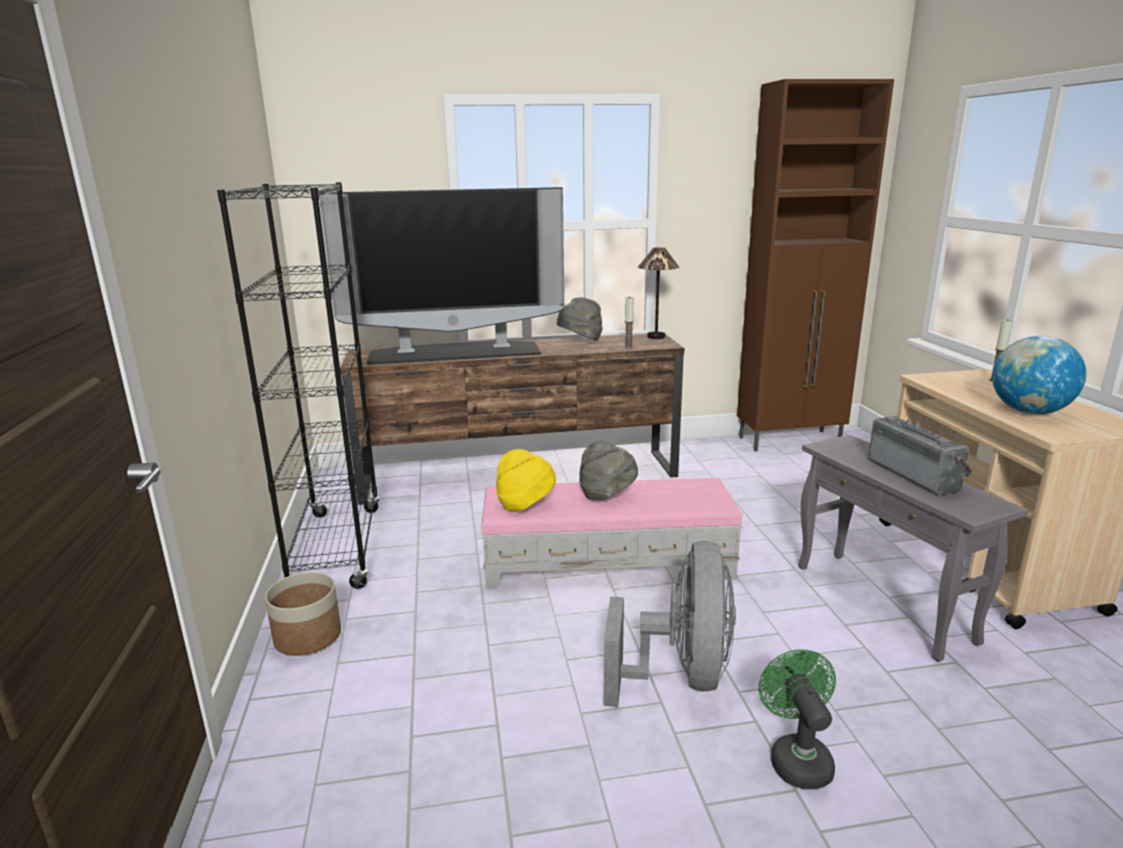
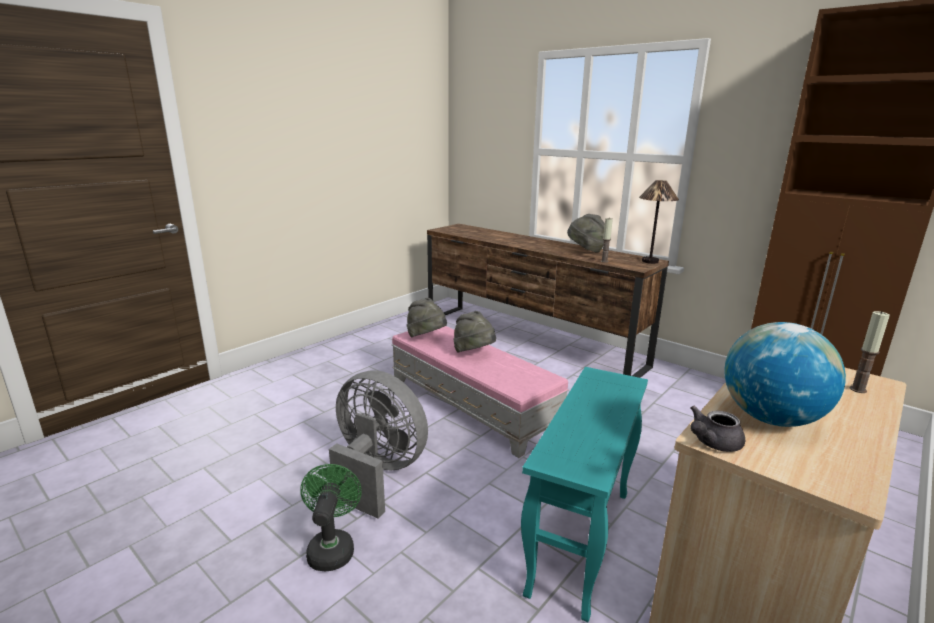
camera: 50 degrees right, 0 degrees up
black bookcase [217,182,380,589] -> none
planter [265,572,341,656] -> none
television [320,187,564,365] -> none
yellow hat [496,449,556,511] -> grey hat [407,298,447,337]
grey fan [604,541,736,707] -> grey fan turned 120 degrees counterclockwise [329,370,428,519]
green fan [759,649,836,789] -> green fan turned 45 degrees counterclockwise [300,464,362,571]
grey side table [798,435,1028,662] -> turquoise side table [521,367,648,622]
radio [868,416,973,495] -> none
none -> grey teapot [690,406,745,452]

